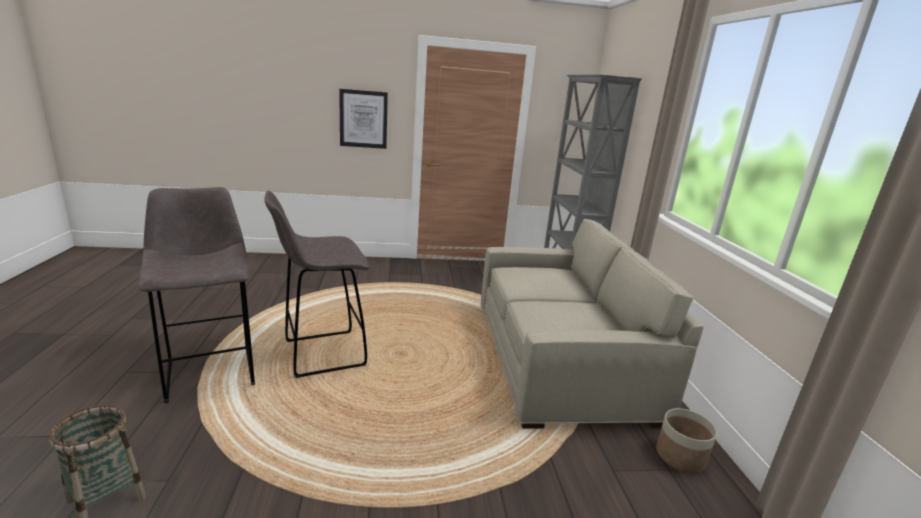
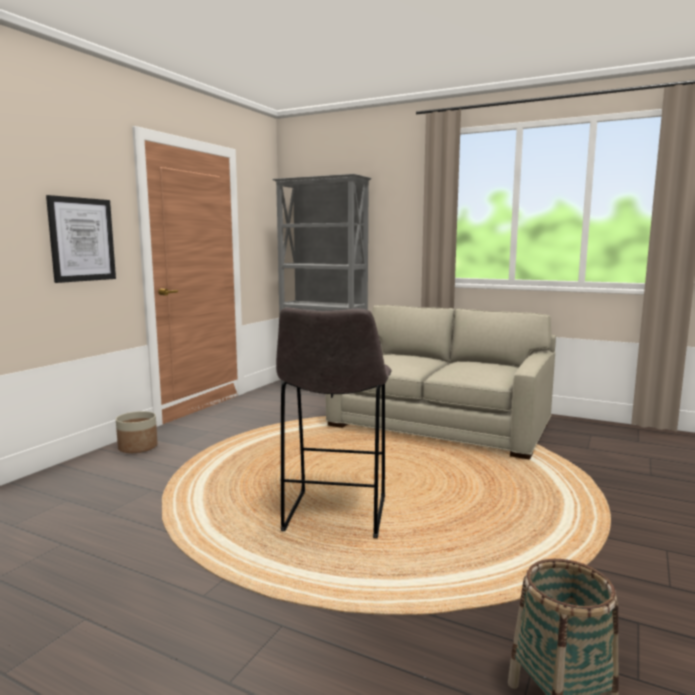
camera: 55 degrees left, 10 degrees down
grey stool [138,187,255,403] -> none
planter [656,408,717,473] -> planter moved to [116,411,158,453]

